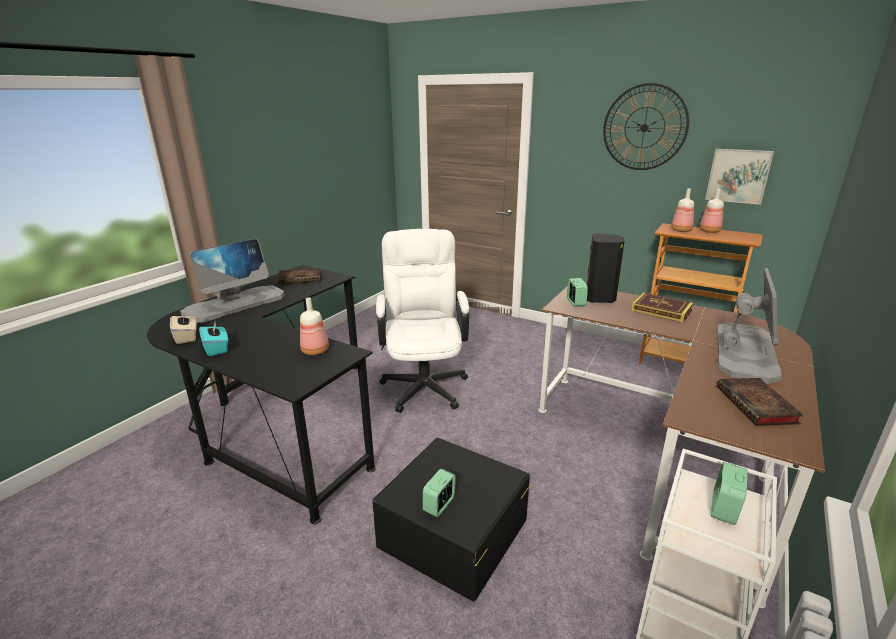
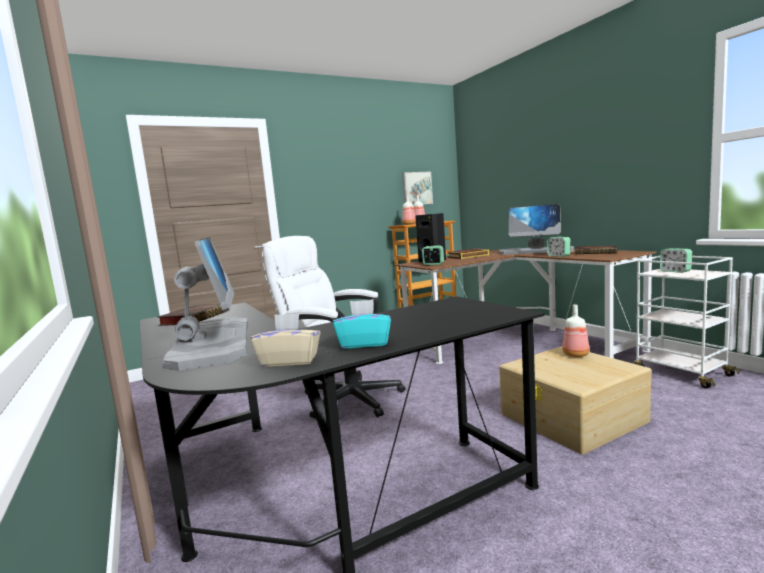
camera: 60 degrees left, 15 degrees down
bottle [300,298,329,355] -> bottle moved to [562,305,590,357]
black storage box [372,438,530,601] -> beige storage box [499,346,651,454]
alarm clock [423,469,456,517] -> alarm clock moved to [547,237,571,257]
wall clock [603,83,689,170] -> none
monitor [716,268,781,384] -> monitor turned 150 degrees clockwise [498,204,574,255]

